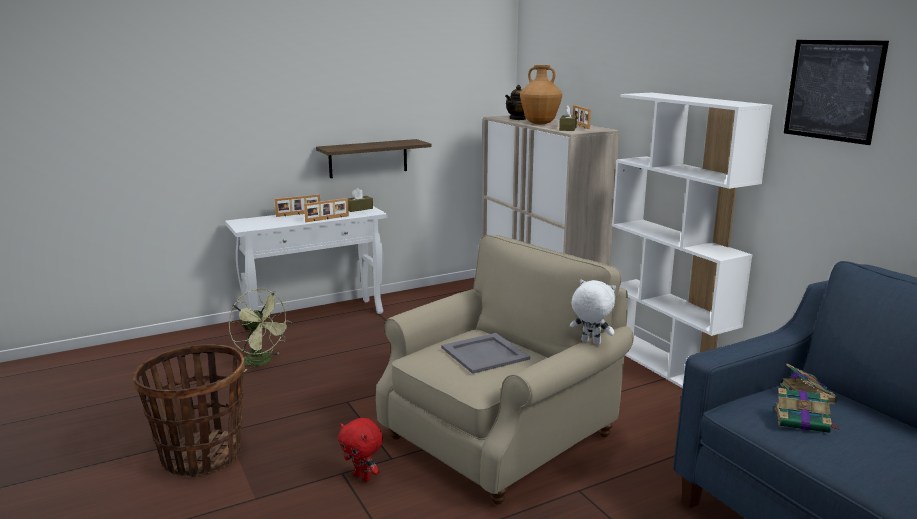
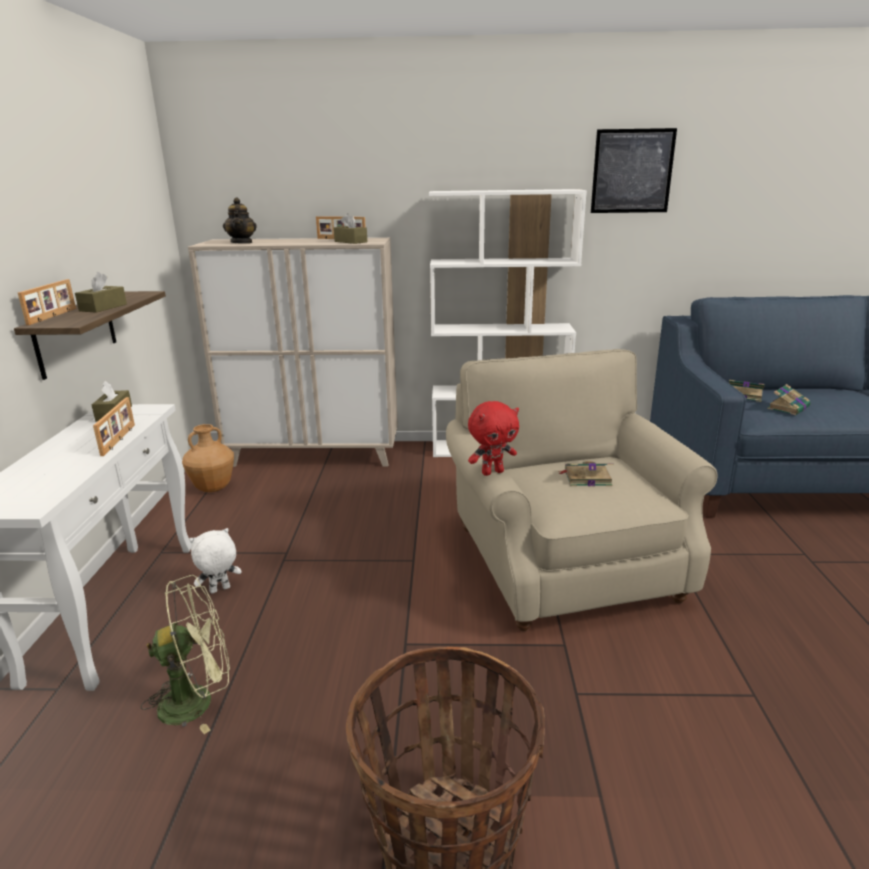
camera: 60 degrees left, 5 degrees up
picture frame [275,194,320,217] -> picture frame moved to [18,279,76,325]
red plush toy [338,418,383,482] -> red plush toy moved to [468,401,519,476]
grey tray [441,333,530,374] -> book [558,461,614,486]
brown vase [520,65,562,124] -> brown vase moved to [182,424,234,492]
white plush toy [570,280,616,345] -> white plush toy moved to [189,528,242,594]
none -> brown tissue box [75,272,127,313]

